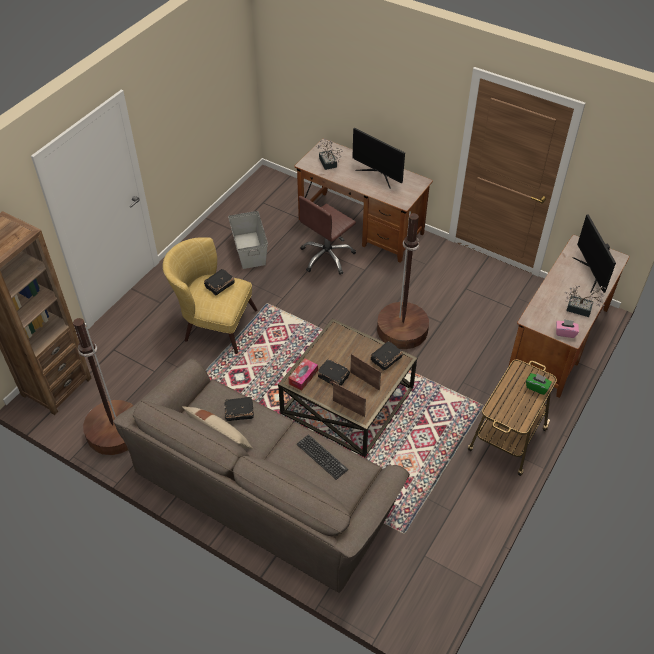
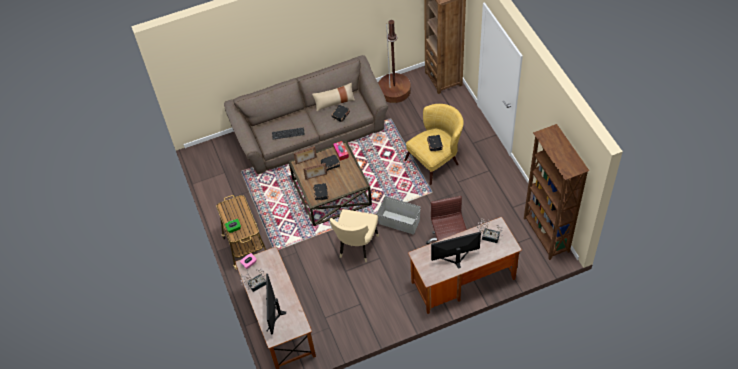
camera: 130 degrees right, 5 degrees up
grey storage box [228,211,268,269] -> grey storage box moved to [377,196,421,234]
brown floor lamp [377,211,429,349] -> beige chair [330,209,379,262]
monitor [572,214,616,293] -> monitor turned 120 degrees counterclockwise [266,274,286,334]
none -> brown bookcase [524,124,589,260]

